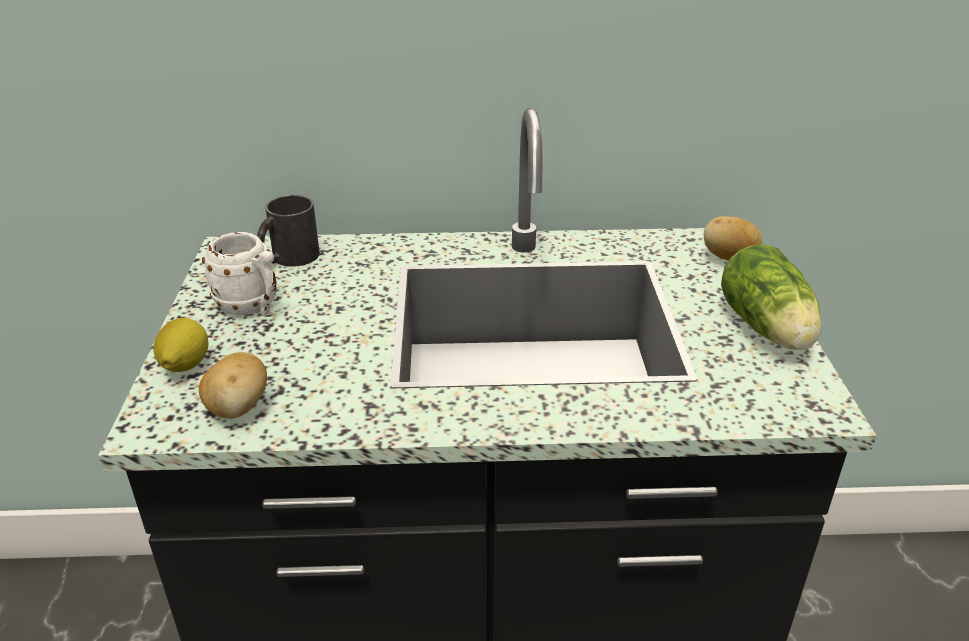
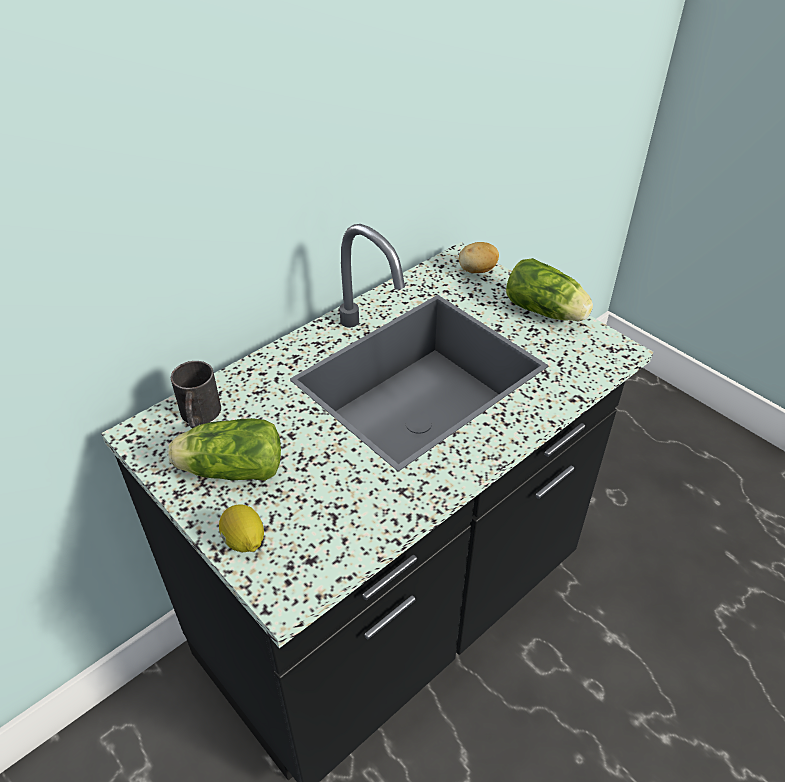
camera: 40 degrees left, 10 degrees up
potato [199,352,267,419] -> none
white mug [202,232,276,316] -> lettuce [168,418,281,481]

